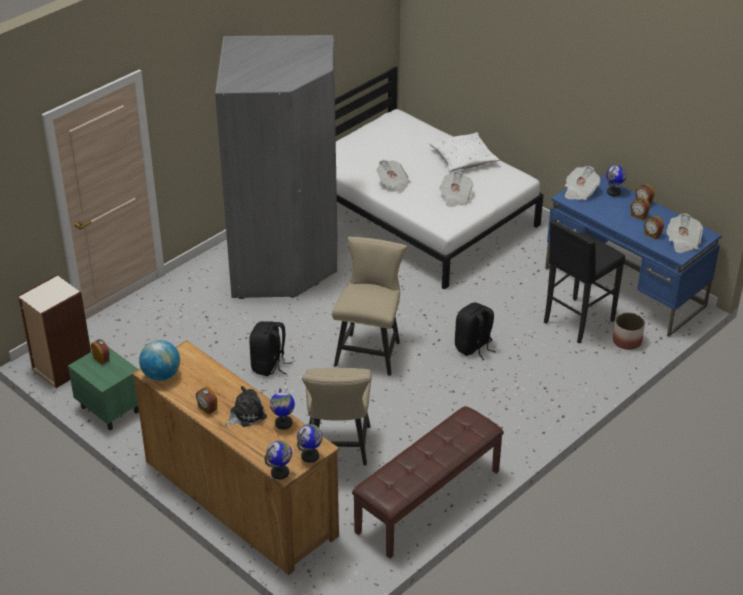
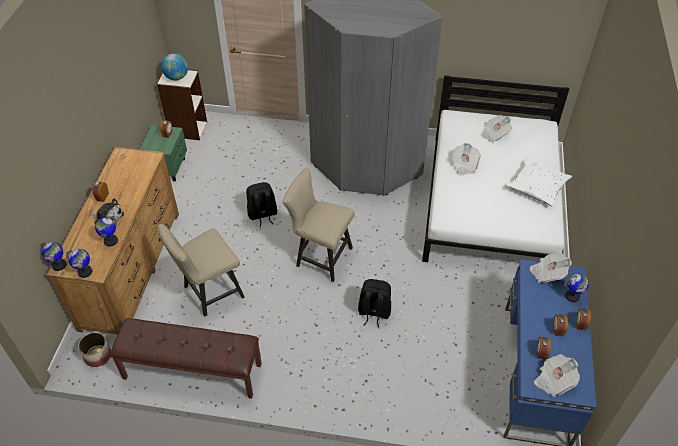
camera: 55 degrees right, 10 degrees up
globe [139,340,180,381] -> globe moved to [161,54,188,80]
beige chair [332,237,407,376] -> beige chair turned 135 degrees counterclockwise [282,168,355,282]
newspaper [439,171,474,207] -> newspaper moved to [480,115,512,143]
black stool [544,219,625,344] -> none
planter [613,313,645,350] -> planter moved to [78,332,111,367]

